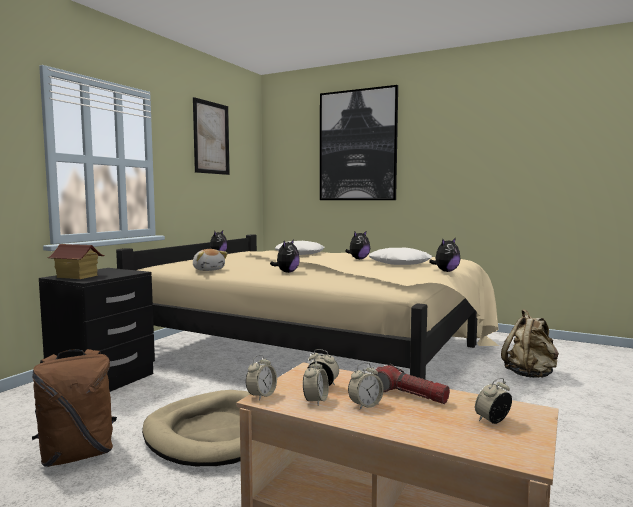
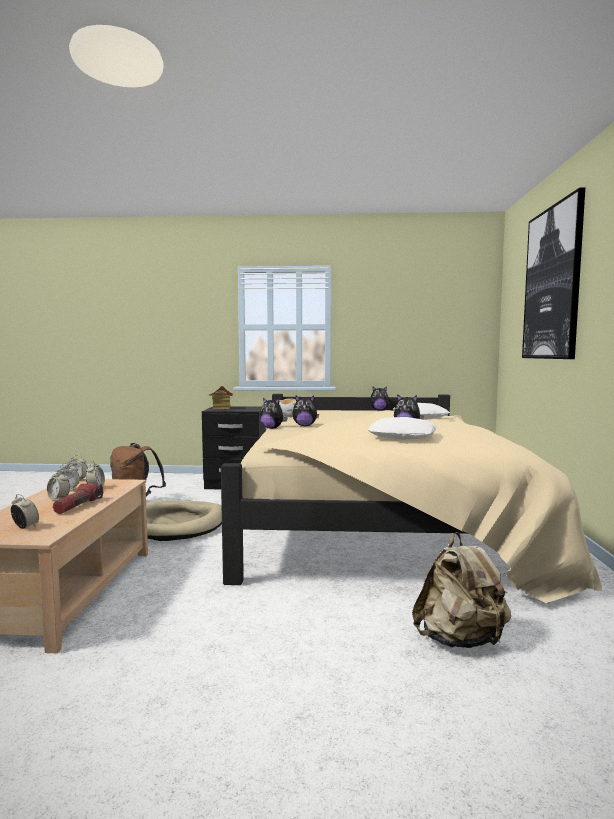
camera: 65 degrees right, 0 degrees up
picture [193,97,230,175] -> none
plush toy [429,238,461,272] -> plush toy moved to [260,397,288,429]

